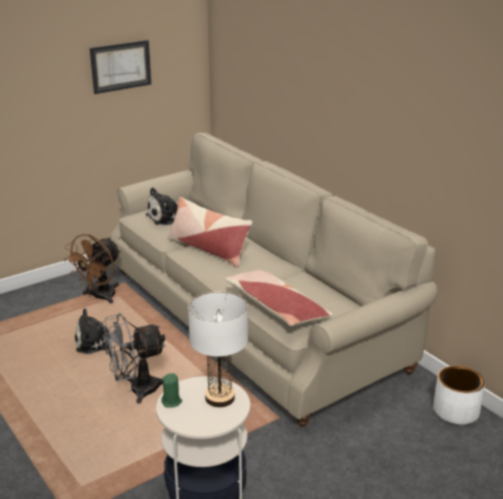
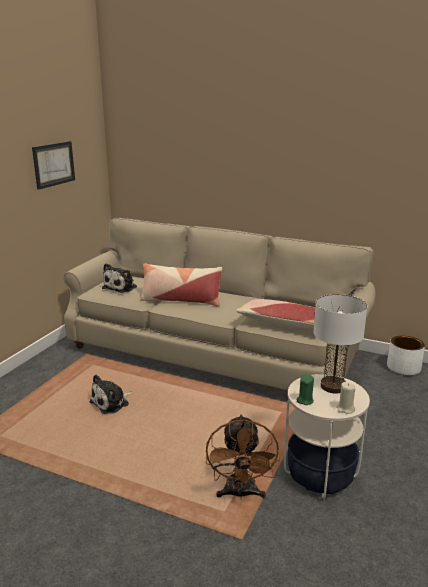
camera: 30 degrees left, 5 degrees down
brown fan [63,234,121,304] -> brown fan moved to [206,414,280,499]
grey fan [102,313,166,404] -> none
none -> beige candle [336,382,355,414]

